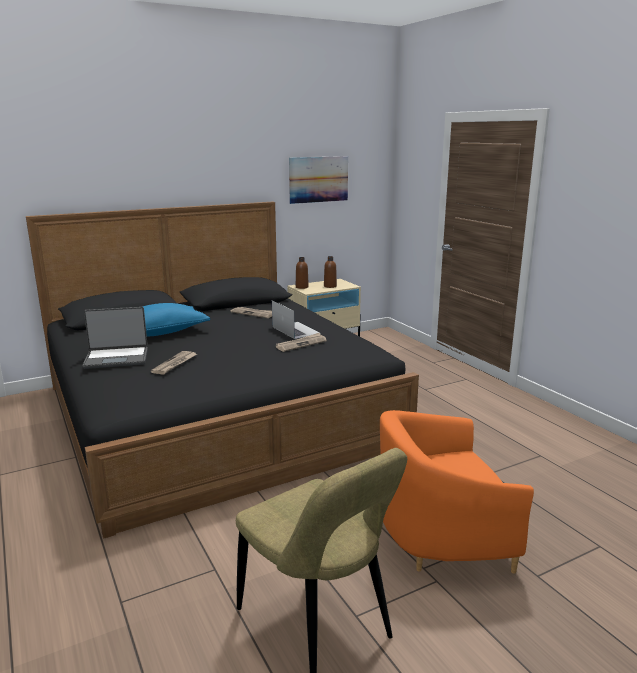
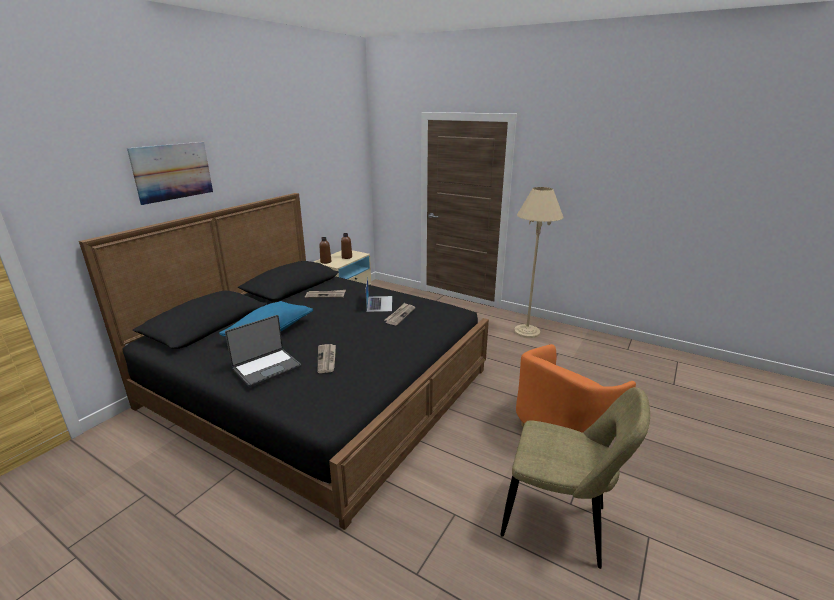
camera: 30 degrees left, 5 degrees up
laptop [272,300,321,339] -> laptop turned 60 degrees clockwise [365,277,392,312]
picture [289,156,348,204] -> picture moved to [127,142,213,205]
none -> beige floor lamp [514,187,563,338]

